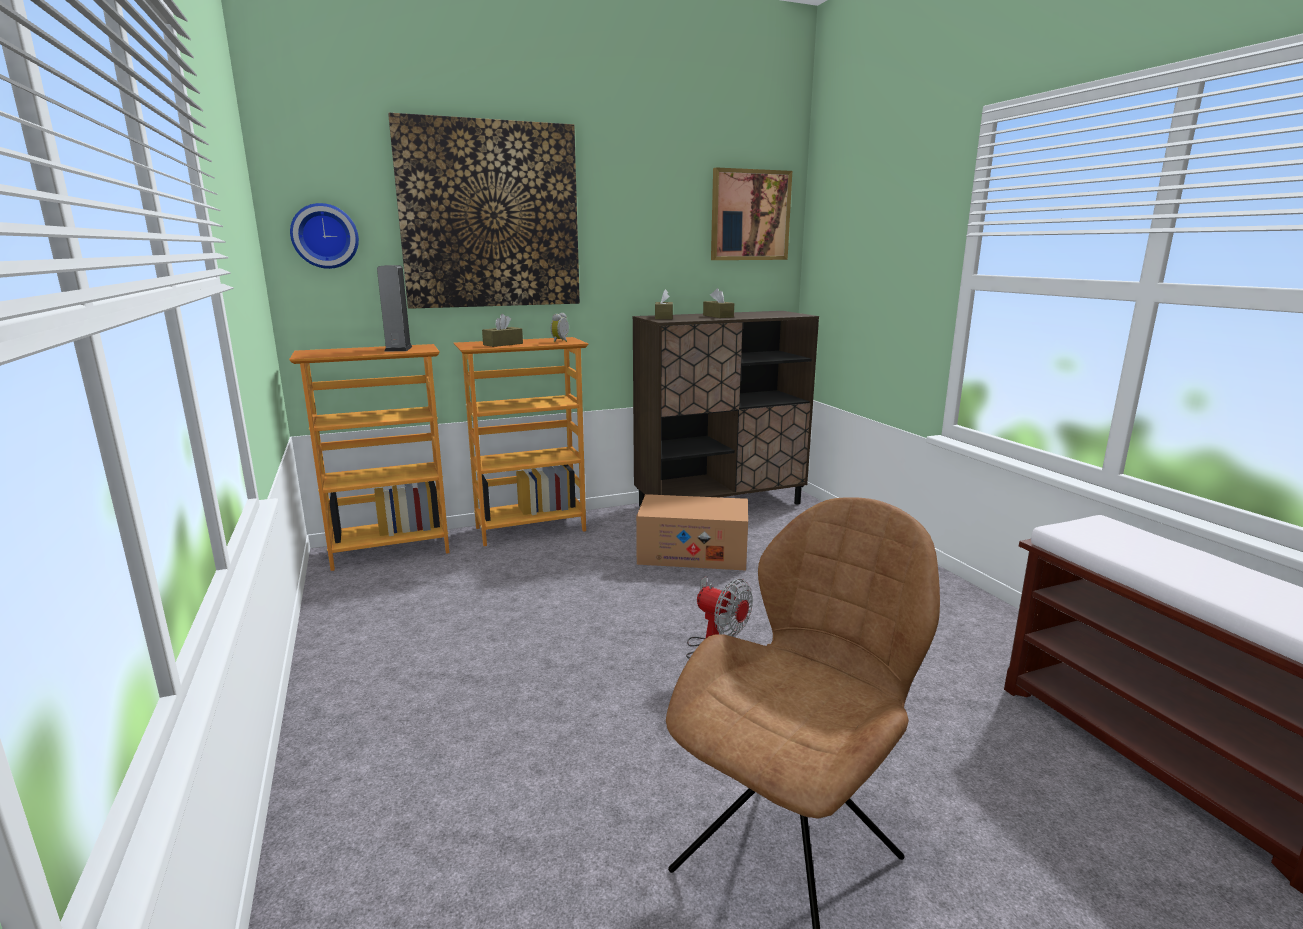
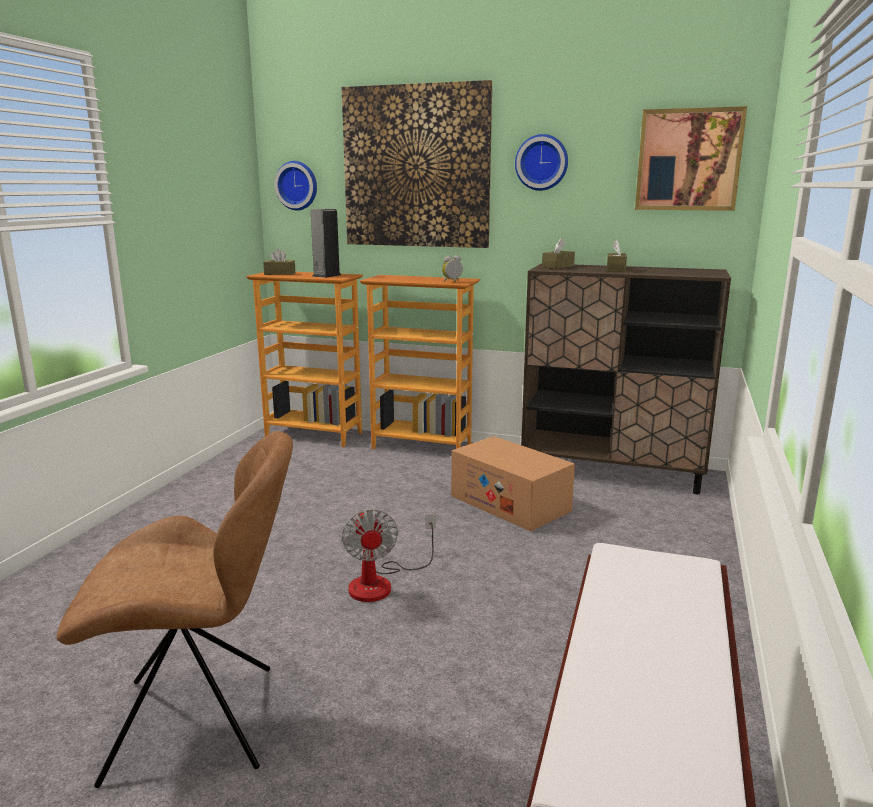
camera: 40 degrees right, 0 degrees up
brown tissue box [482,314,523,347] -> brown tissue box moved to [263,249,295,275]
none -> wall clock [515,134,568,191]

